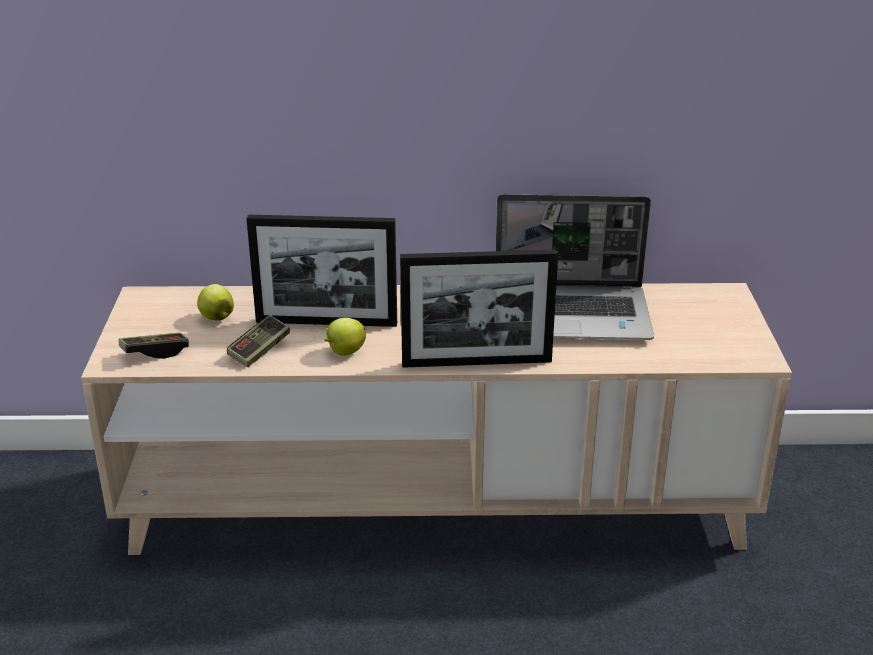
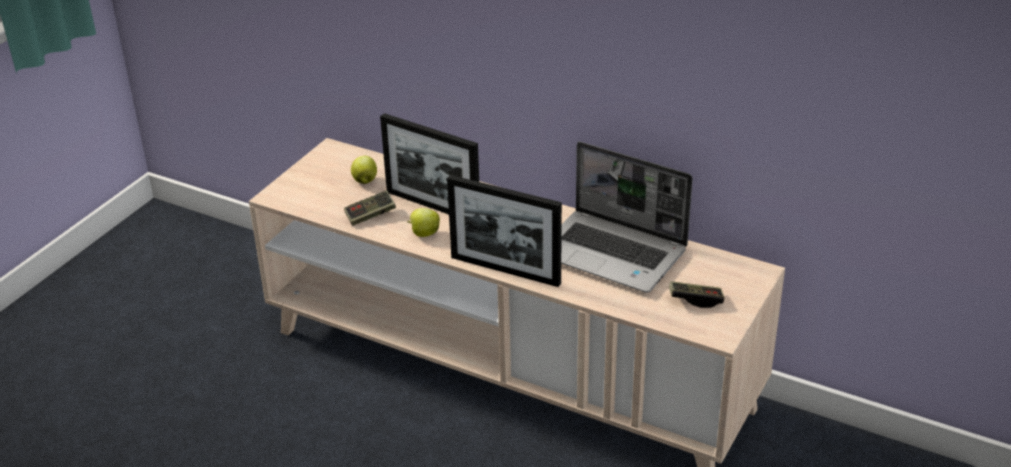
camera: 30 degrees right, 5 degrees up
game controller [119,333,189,359] -> game controller moved to [669,281,725,308]

